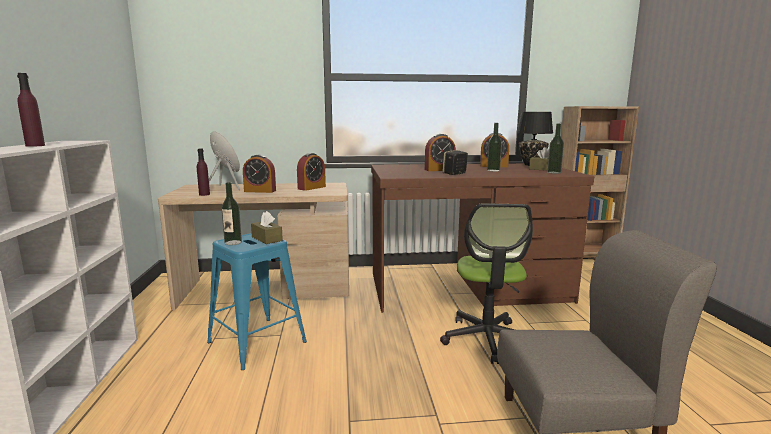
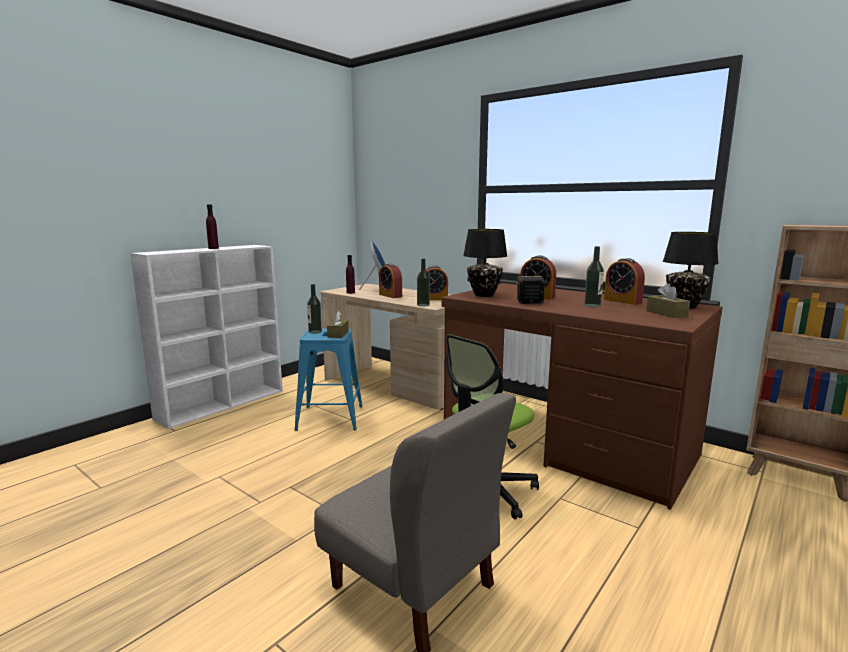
camera: 45 degrees right, 0 degrees up
bottle [547,123,564,174] -> bottle moved to [417,258,430,307]
none -> black table lamp [463,229,507,297]

